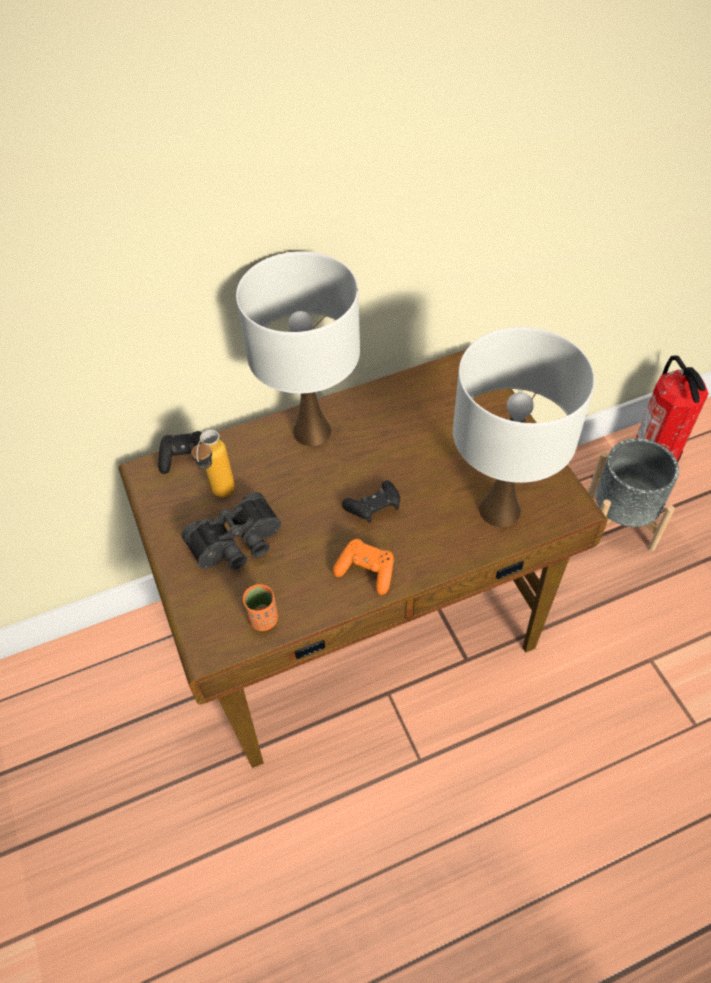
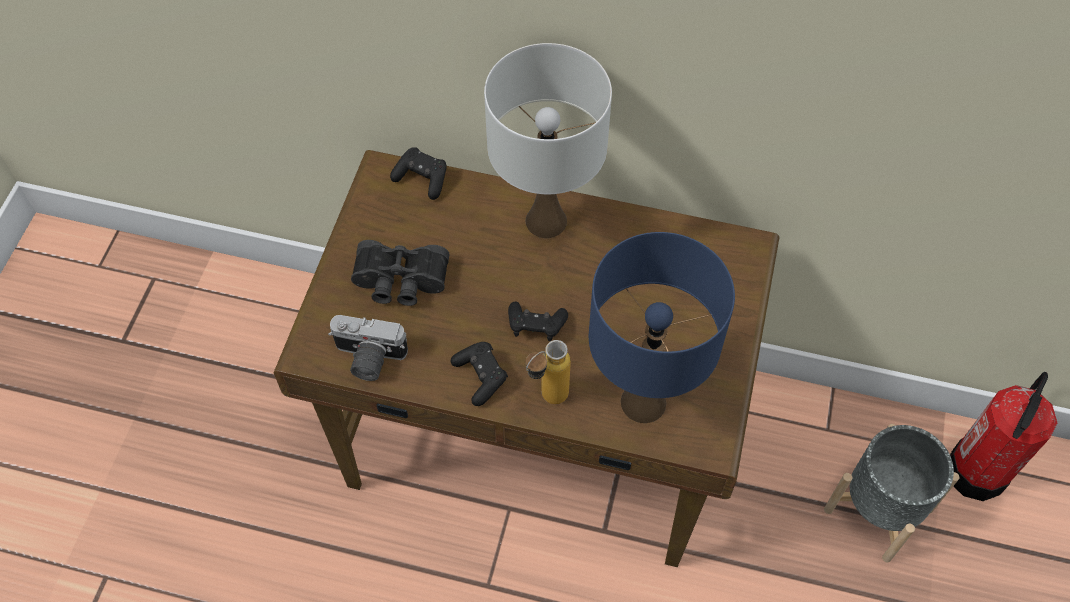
camera: 35 degrees right, 5 degrees up
bottle [191,430,235,497] -> bottle moved to [525,340,571,404]
orange cup [243,584,278,631] -> camera [328,315,408,381]
orange game controller [333,539,394,595] -> black game controller [451,342,508,406]
white table lamp [453,327,595,527] -> blue table lamp [589,232,735,423]

